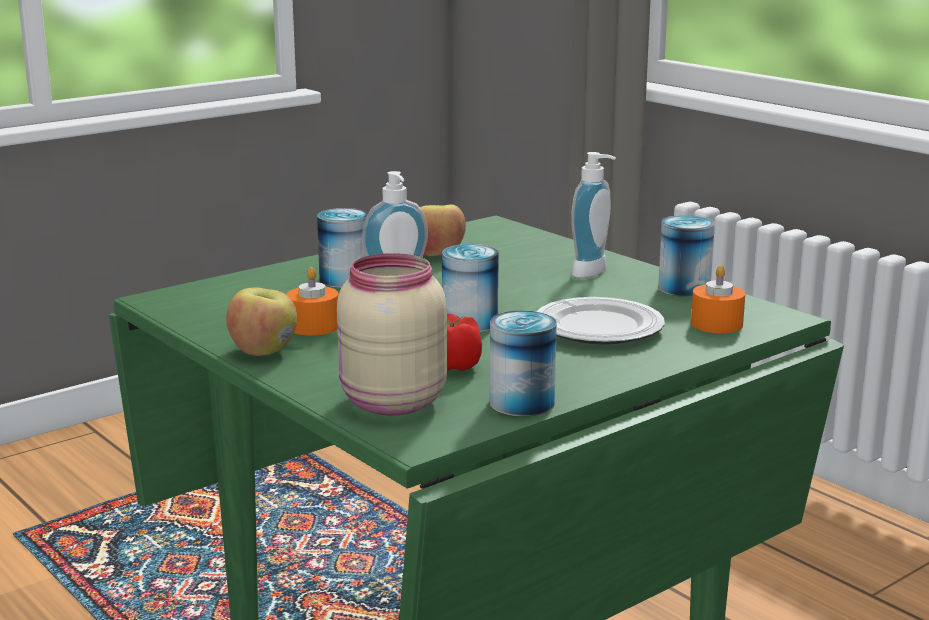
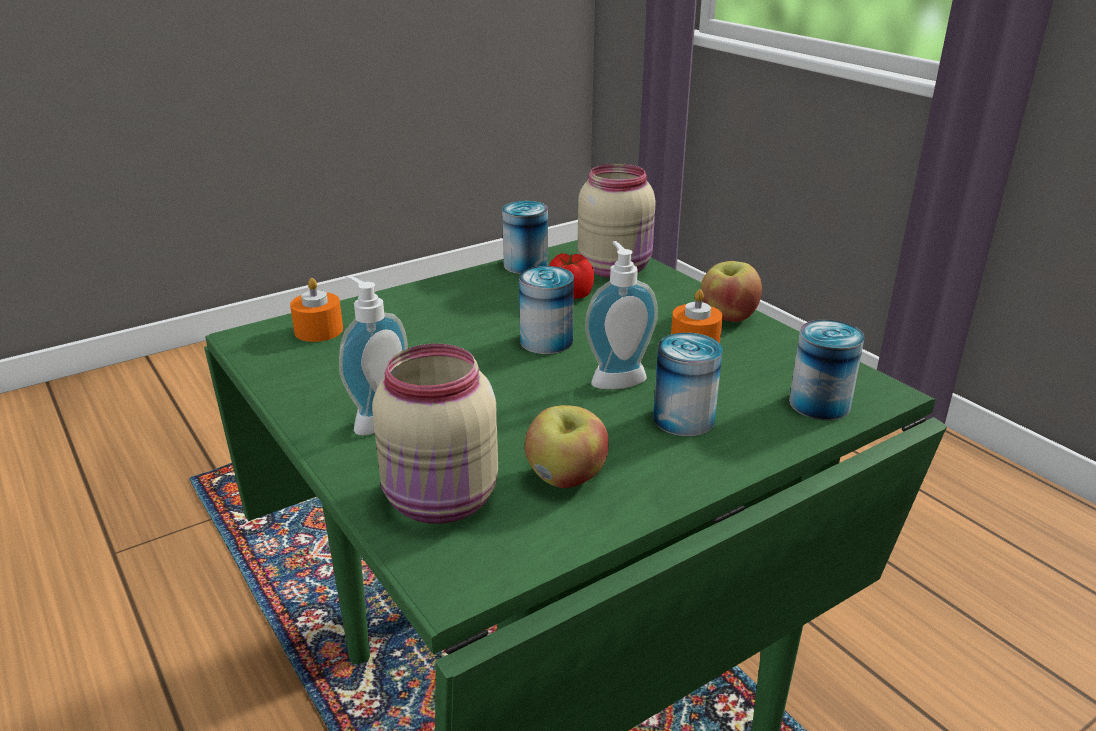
camera: 175 degrees left, 10 degrees up
plate [537,297,665,345] -> none
can [658,215,715,297] -> can moved to [789,320,865,420]
none -> beige jar [372,344,498,524]

